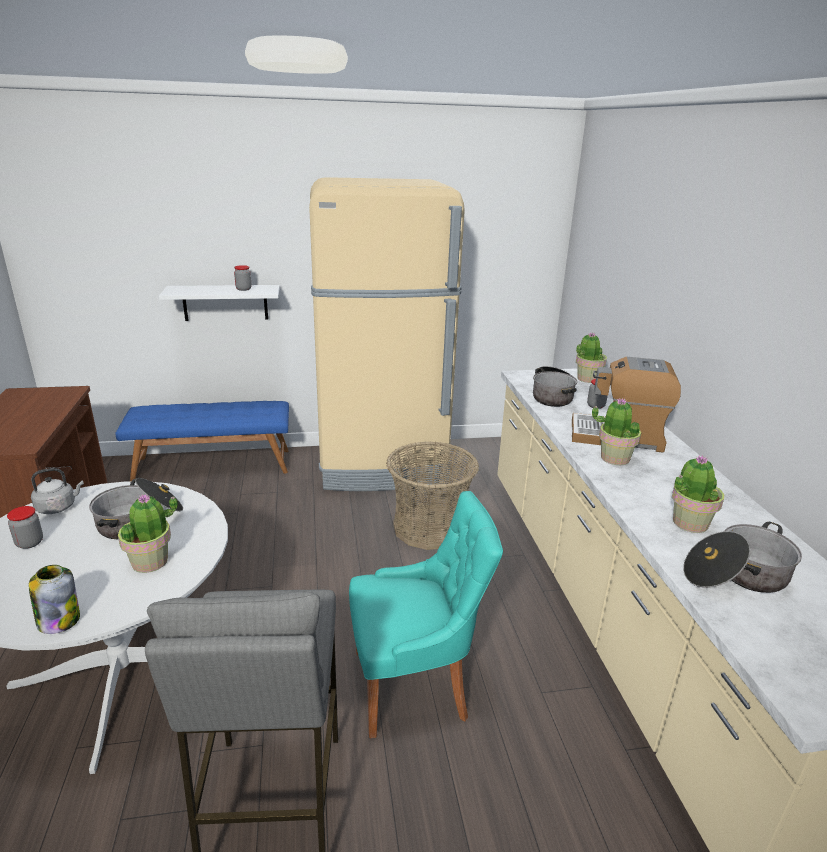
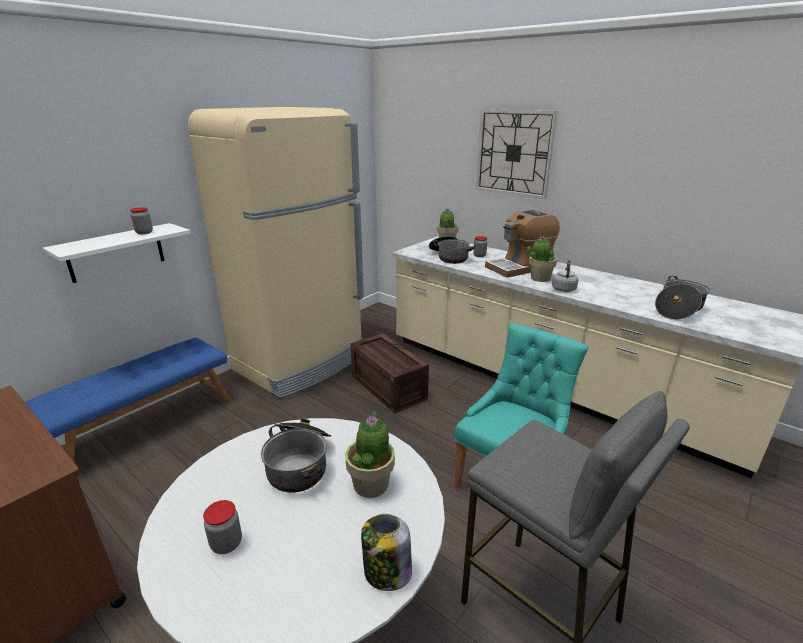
camera: 40 degrees left, 0 degrees up
grey kettle [31,468,84,514] -> grey kettle moved to [552,260,578,292]
basket [386,442,479,550] -> crate [351,333,429,413]
potted plant [672,455,724,533] -> none
none -> wall clock [476,109,558,199]

